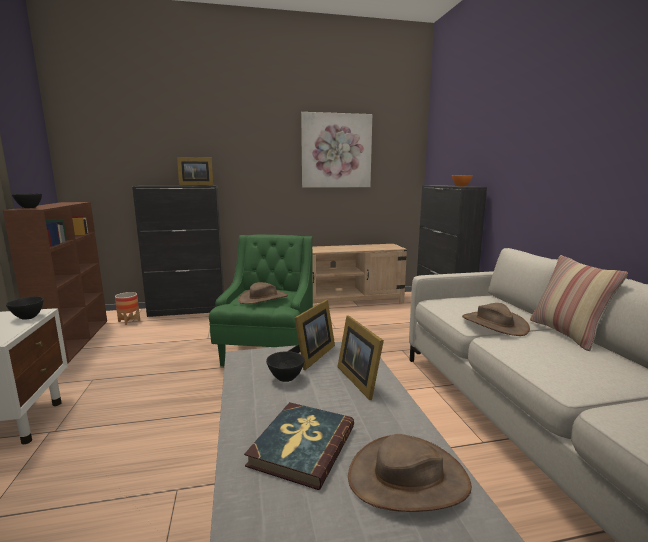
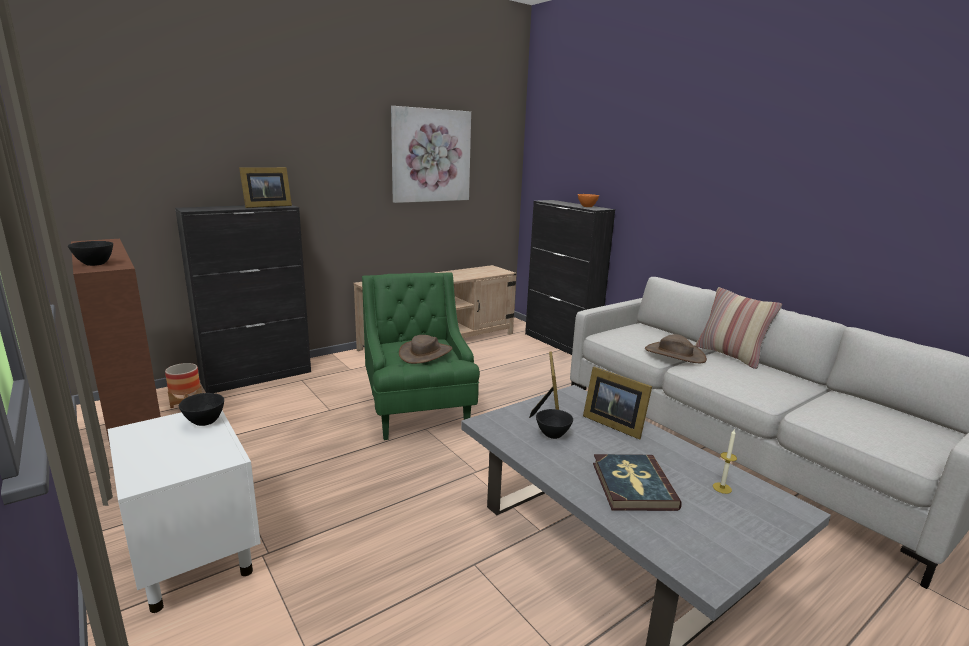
camera: 25 degrees left, 5 degrees up
brown hat [348,434,472,512] -> candle [713,430,737,494]

